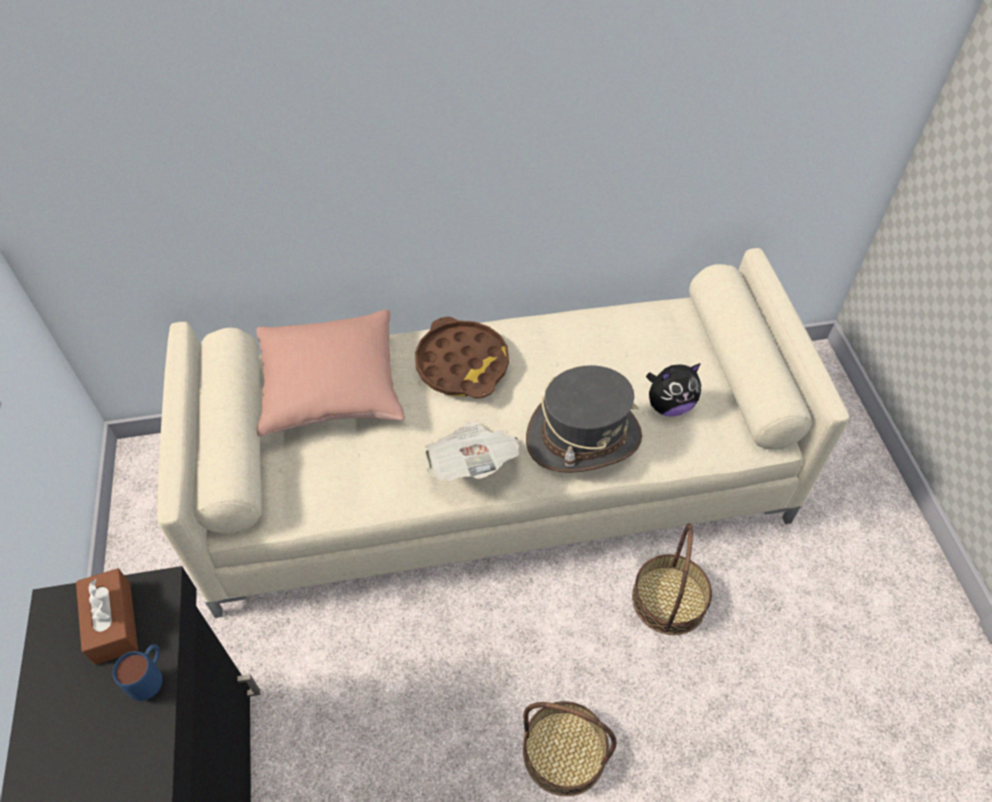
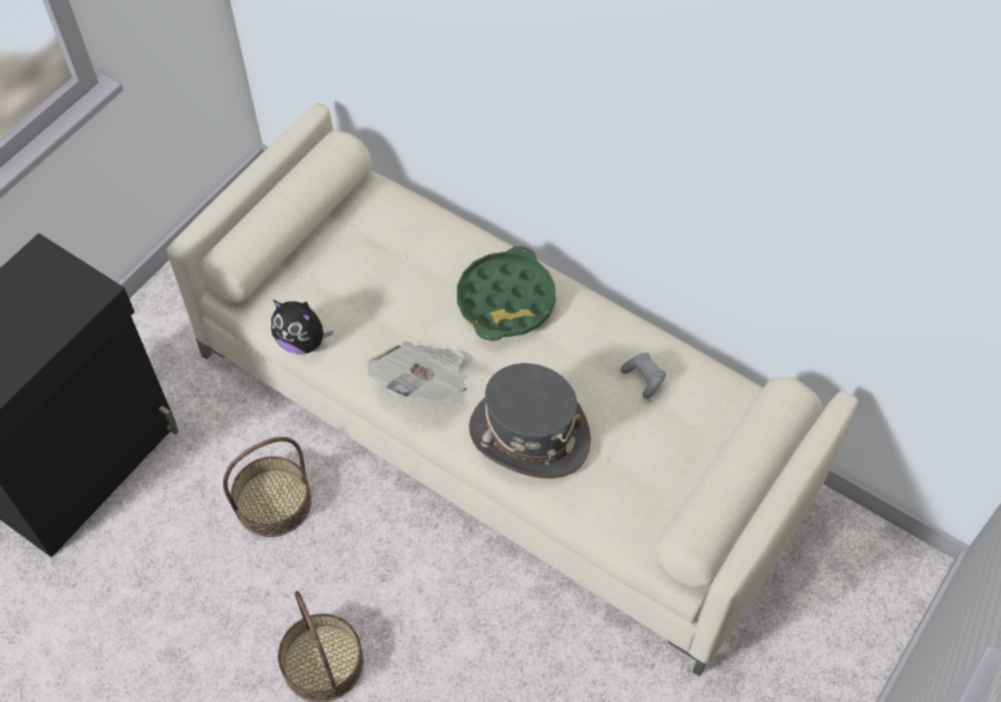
camera: 45 degrees right, 5 degrees up
brown tissue box [76,568,138,665] -> none
blue mug [113,644,163,701] -> none
pink pillow [256,310,405,436] -> none
brown tray [415,317,509,399] -> green tray [457,246,555,341]
basket [632,523,712,635] -> basket moved to [223,437,312,537]
plush toy [646,363,701,417] -> plush toy moved to [271,300,333,354]
none -> grey game controller [621,353,666,398]

